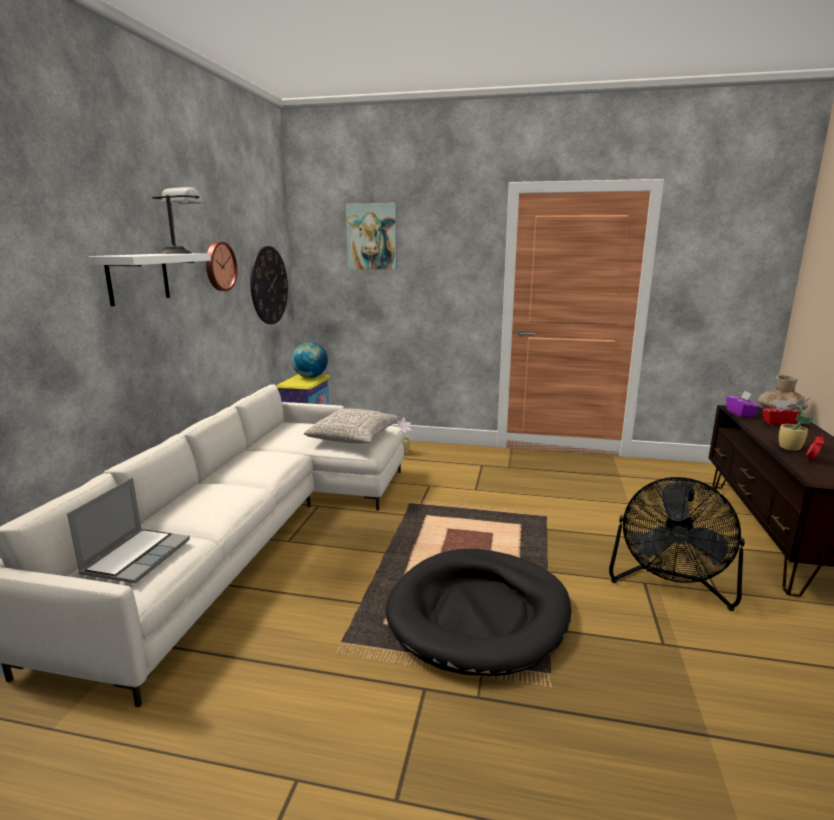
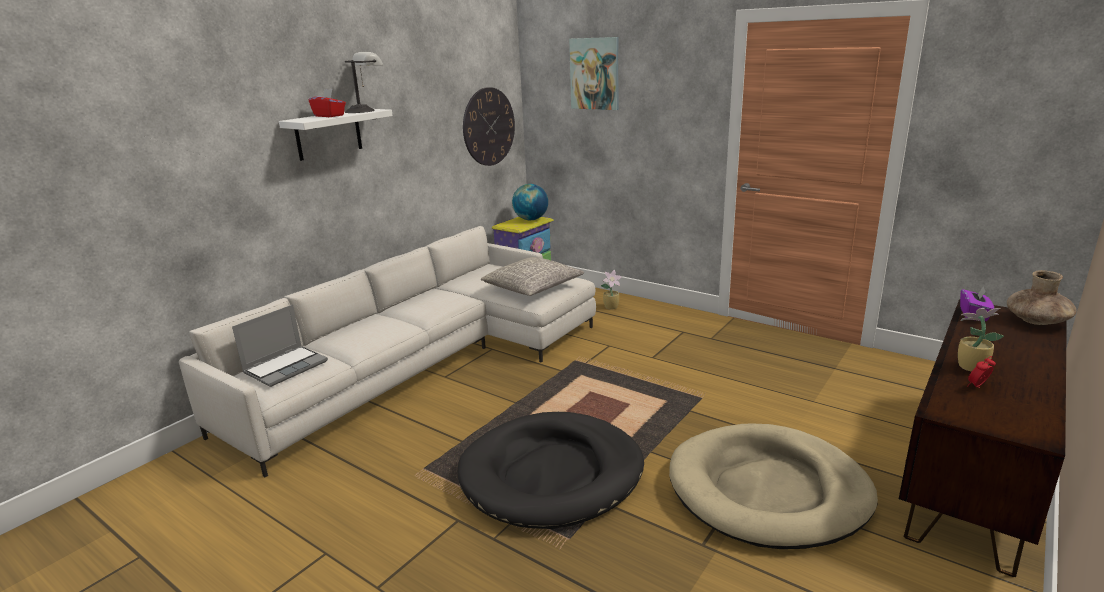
camera: 25 degrees right, 5 degrees up
wall clock [206,242,237,291] -> none
black fan [609,477,745,611] -> beige dog bed [669,423,878,549]
red tissue box [762,400,804,426] -> red tissue box moved to [309,89,346,117]

